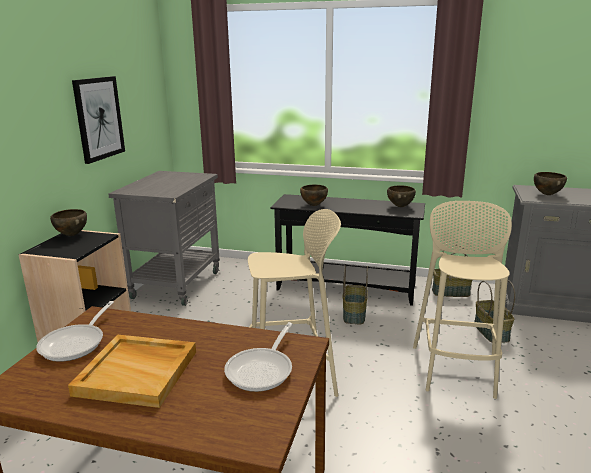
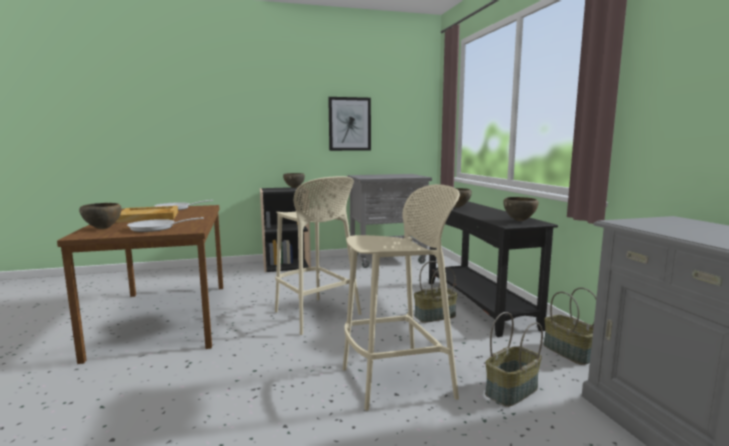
camera: 60 degrees right, 10 degrees down
brown bowl [534,172,567,195] -> brown bowl moved to [79,203,121,229]

